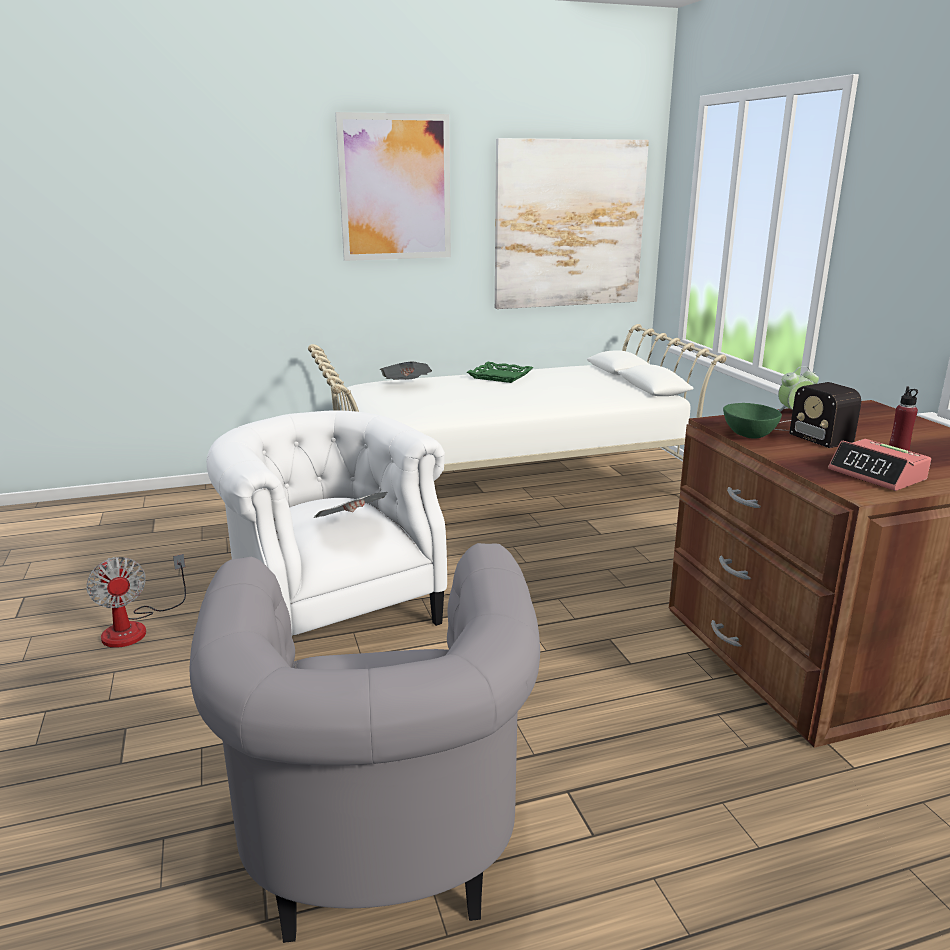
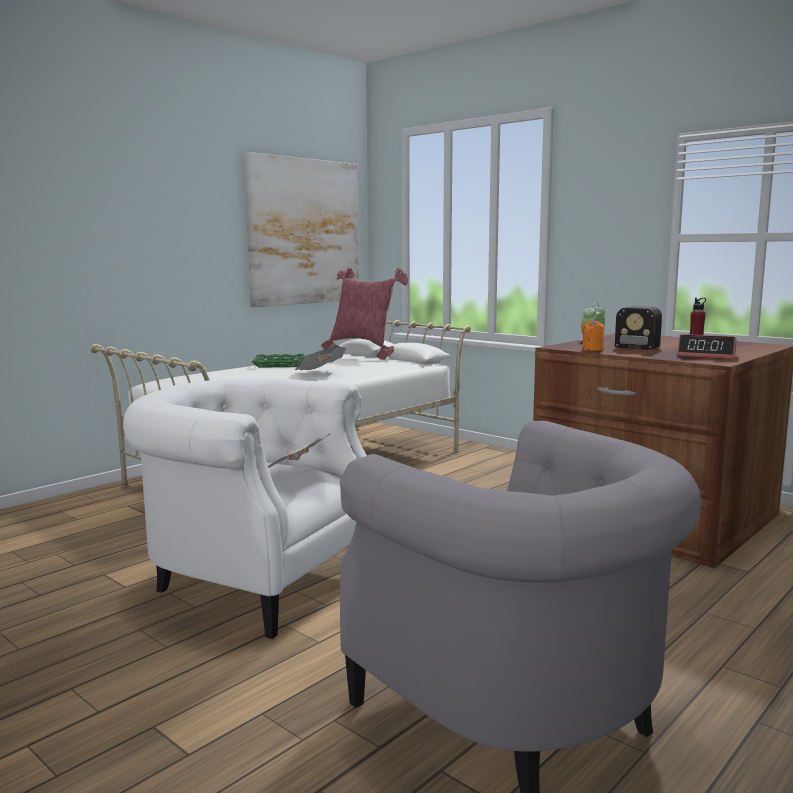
camera: 30 degrees left, 10 degrees down
fan [86,554,186,648] -> none
picture [335,112,451,261] -> none
newspaper [380,362,432,380] -> newspaper moved to [295,346,346,370]
green bowl [723,403,782,439] -> orange candle [582,319,604,351]
none -> red pillow [321,268,408,360]

